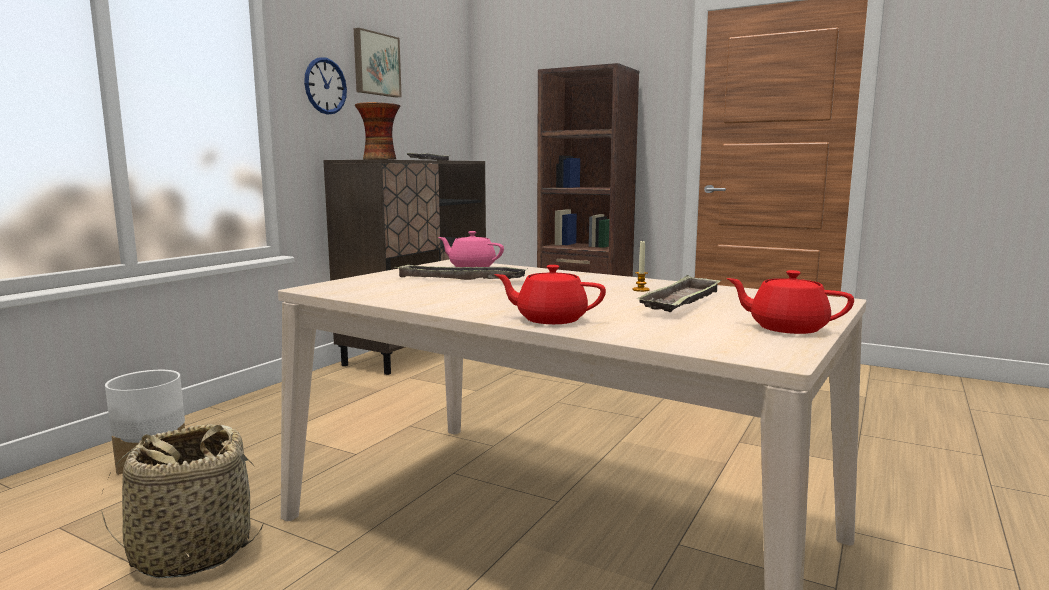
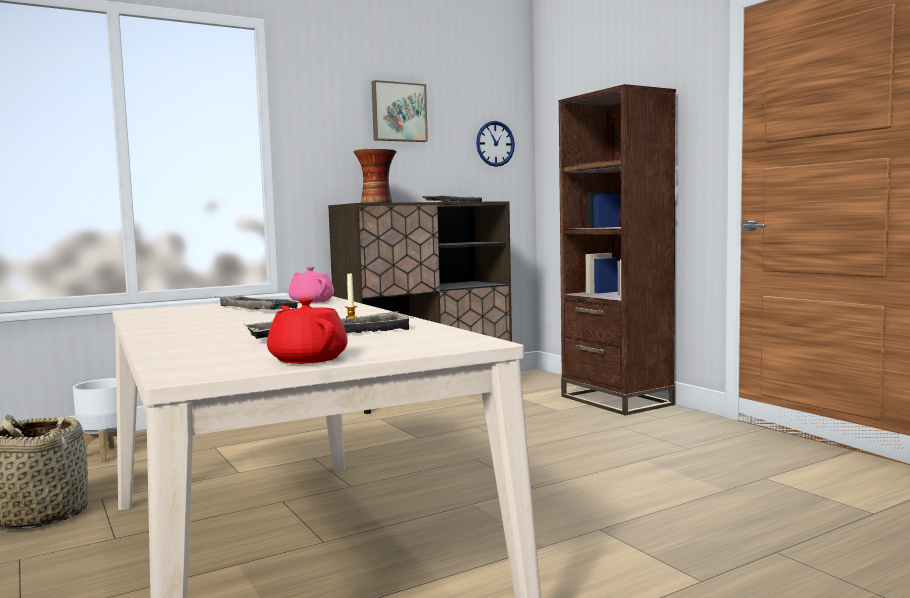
camera: 30 degrees right, 5 degrees down
wall clock [304,57,347,115] -> wall clock moved to [476,121,515,167]
red teapot [494,265,606,324] -> none

